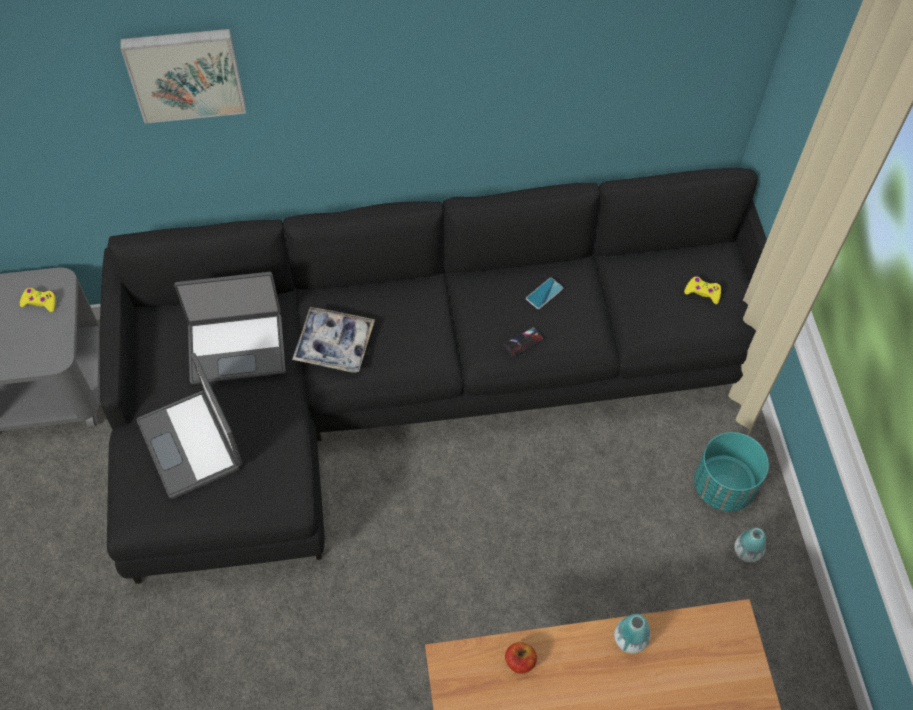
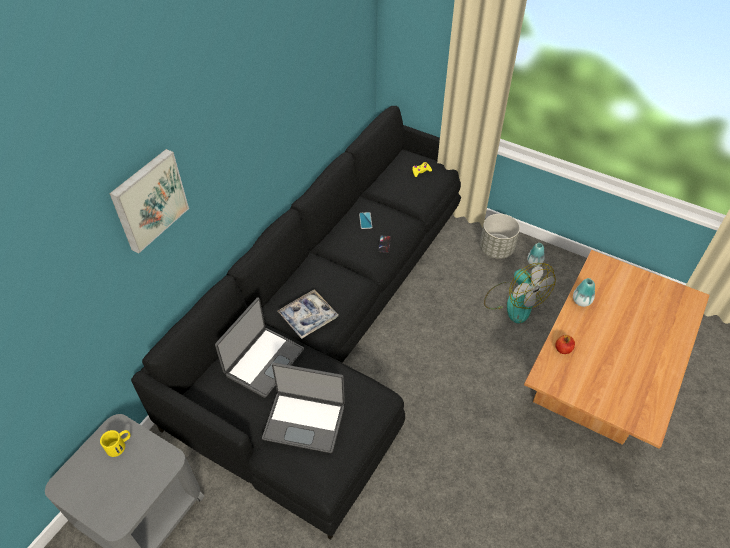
camera: 50 degrees left, 10 degrees down
yellow game controller [20,287,55,312] -> yellow mug [100,430,131,457]
turquoise planter [694,432,769,512] -> grey planter [480,214,520,259]
none -> fan [484,263,556,324]

